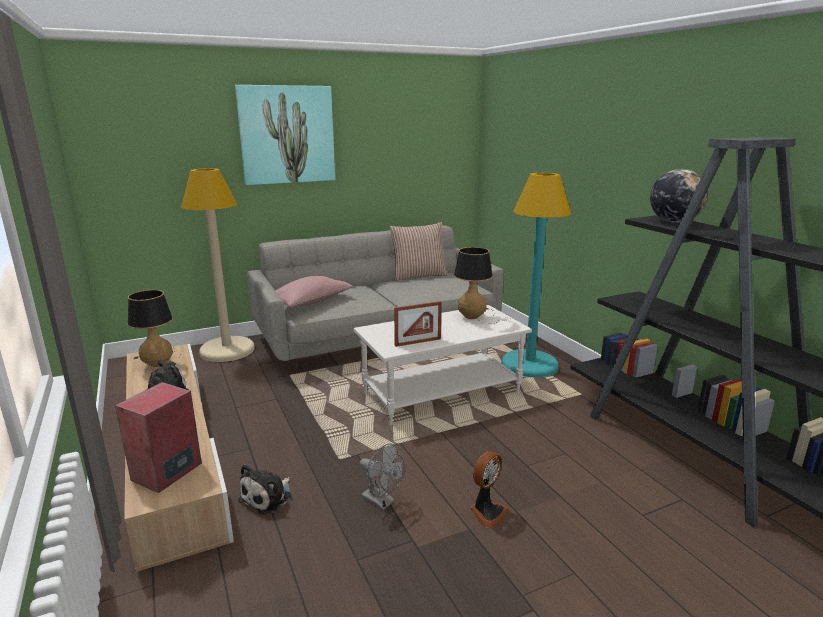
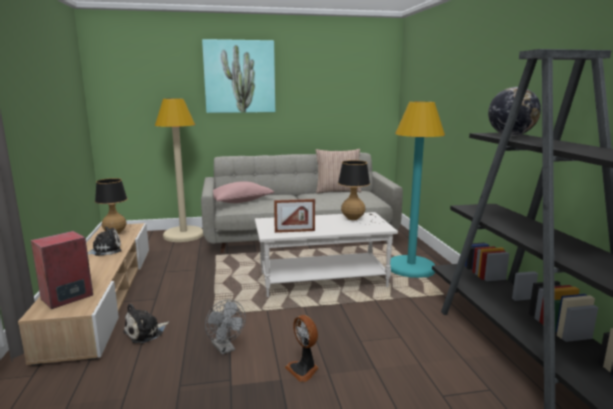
camera: 15 degrees right, 5 degrees down
fan [470,451,509,528] -> fan turned 90 degrees clockwise [285,315,319,382]

